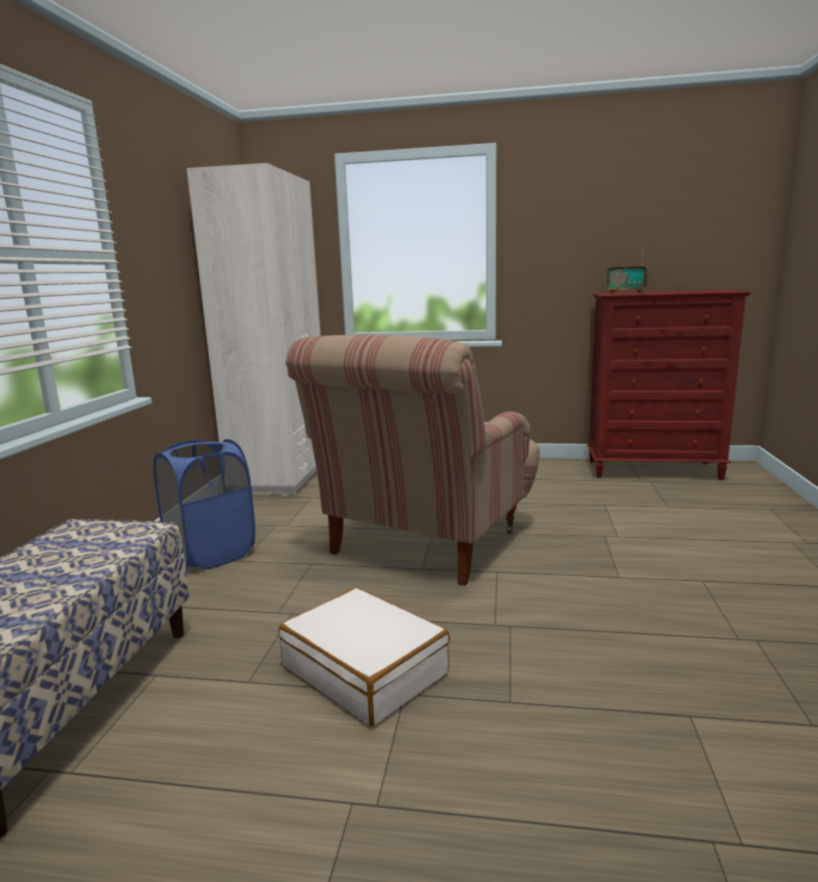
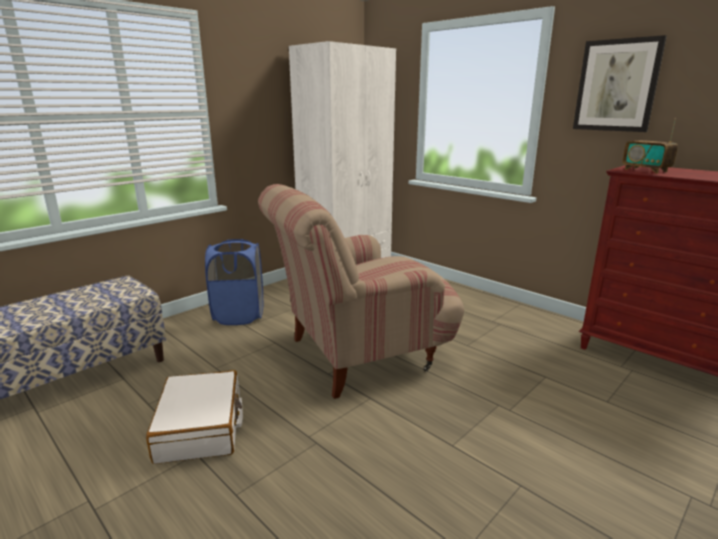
camera: 35 degrees right, 5 degrees up
none -> picture [573,35,667,132]

